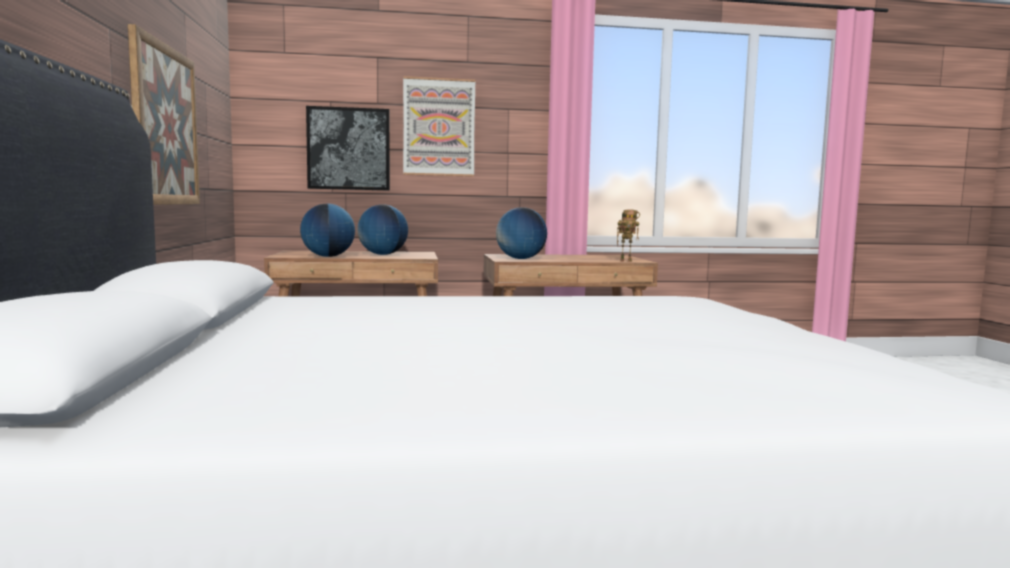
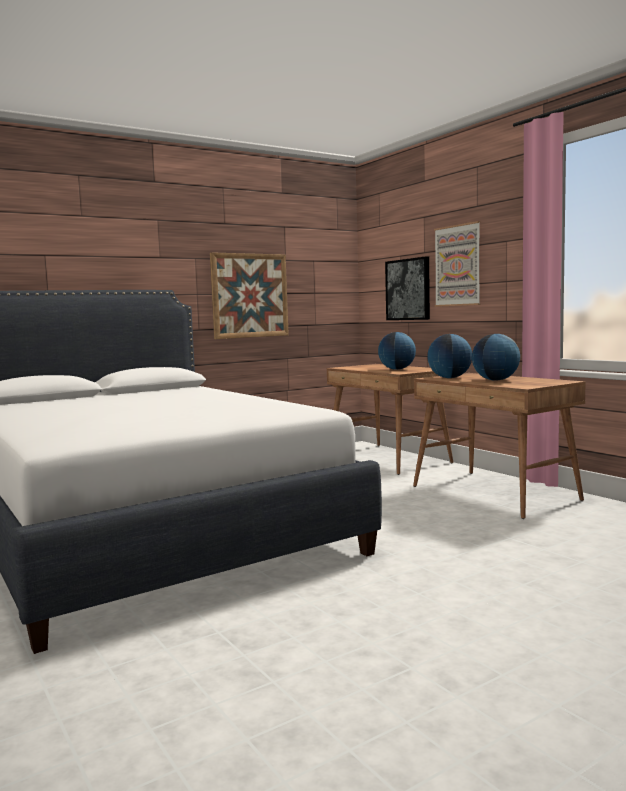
camera: 65 degrees right, 0 degrees up
globe [300,204,355,257] -> globe moved to [472,334,520,381]
toy robot [617,209,640,262] -> none

